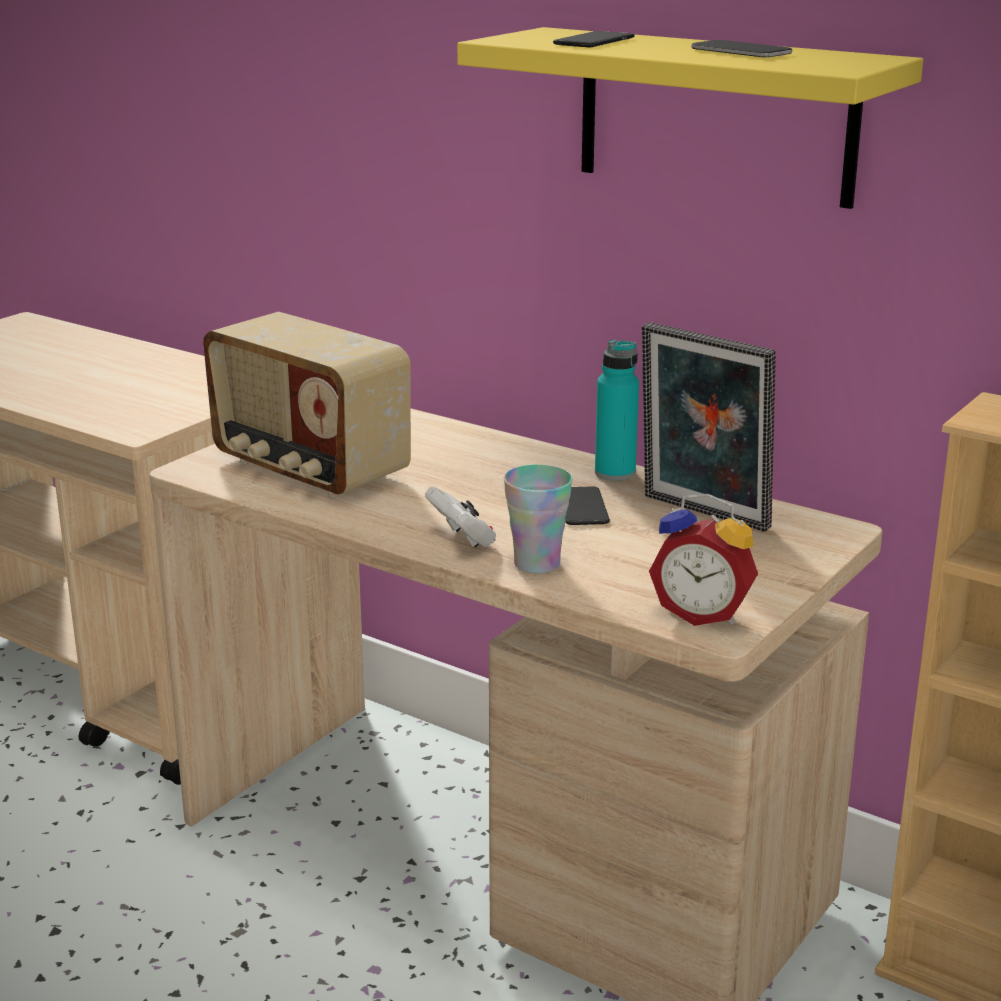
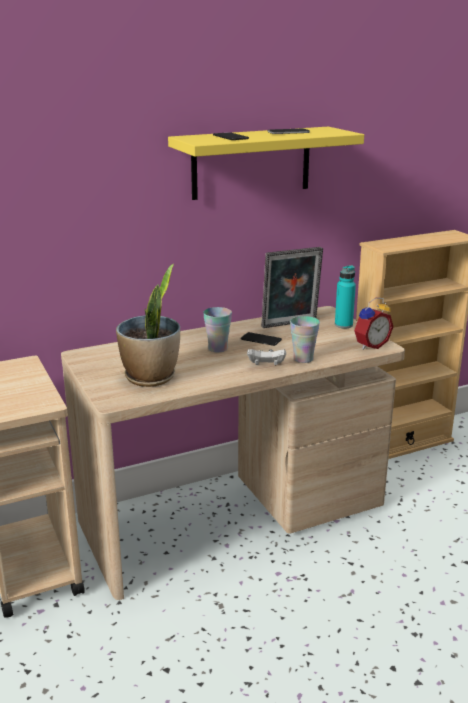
camera: 60 degrees left, 0 degrees up
radio [203,312,411,497] -> potted plant [116,264,180,387]
turquoise bottle [595,340,639,481] -> turquoise bottle moved to [335,265,356,328]
none -> cup [203,307,232,352]

